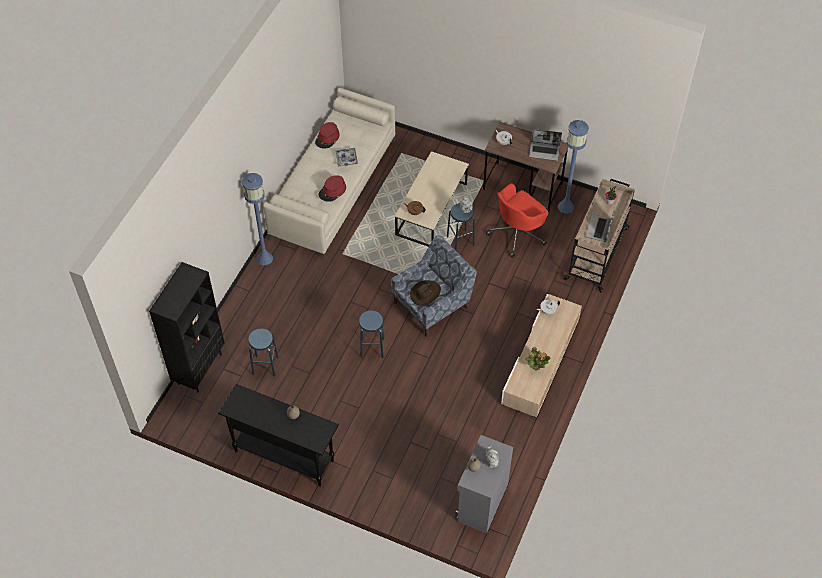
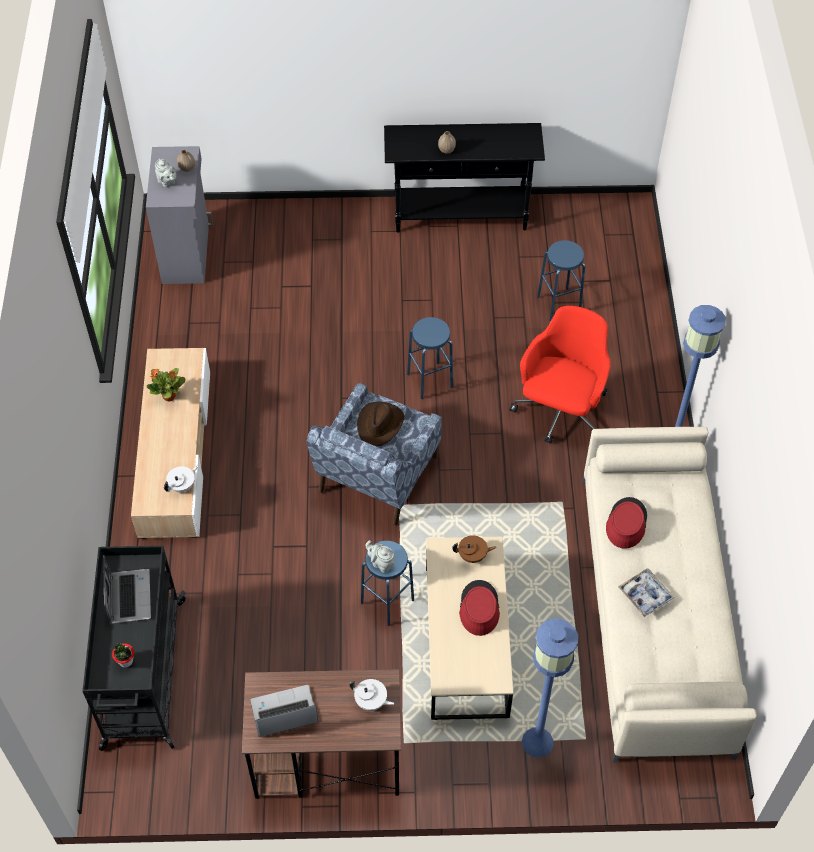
camera: 155 degrees right, 0 degrees up
black bookcase [149,262,225,392] -> none
red hat [315,122,340,148] -> red hat moved to [459,580,500,636]
red office chair [486,183,548,258] -> red office chair moved to [509,306,611,443]
blue floor lamp [558,120,589,213] -> blue floor lamp moved to [521,618,578,758]
beige cart [563,179,635,293] -> black cart [82,546,186,751]

